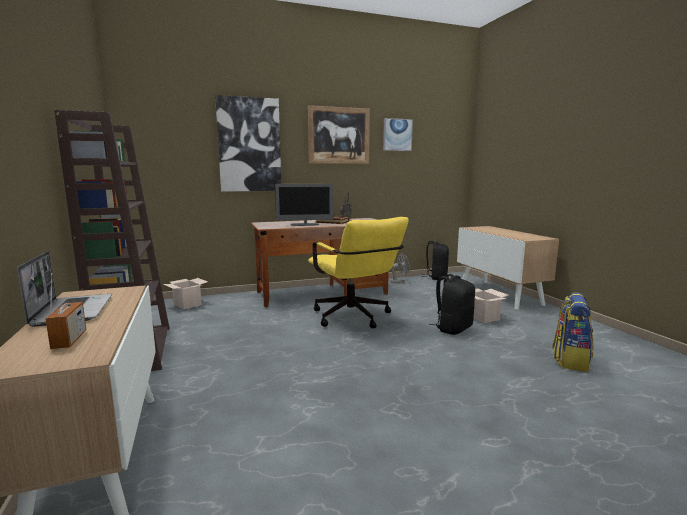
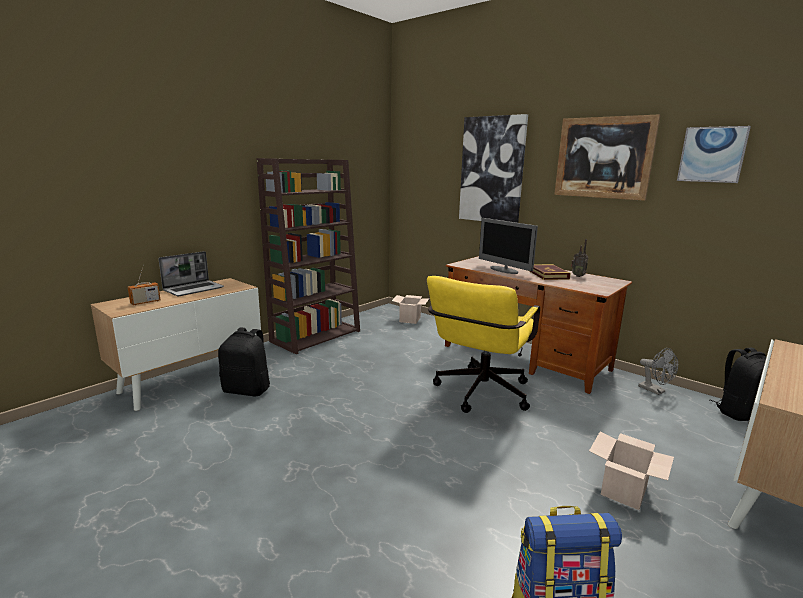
camera: 60 degrees right, 5 degrees up
black backpack [429,274,475,335] -> black backpack moved to [218,328,270,396]

